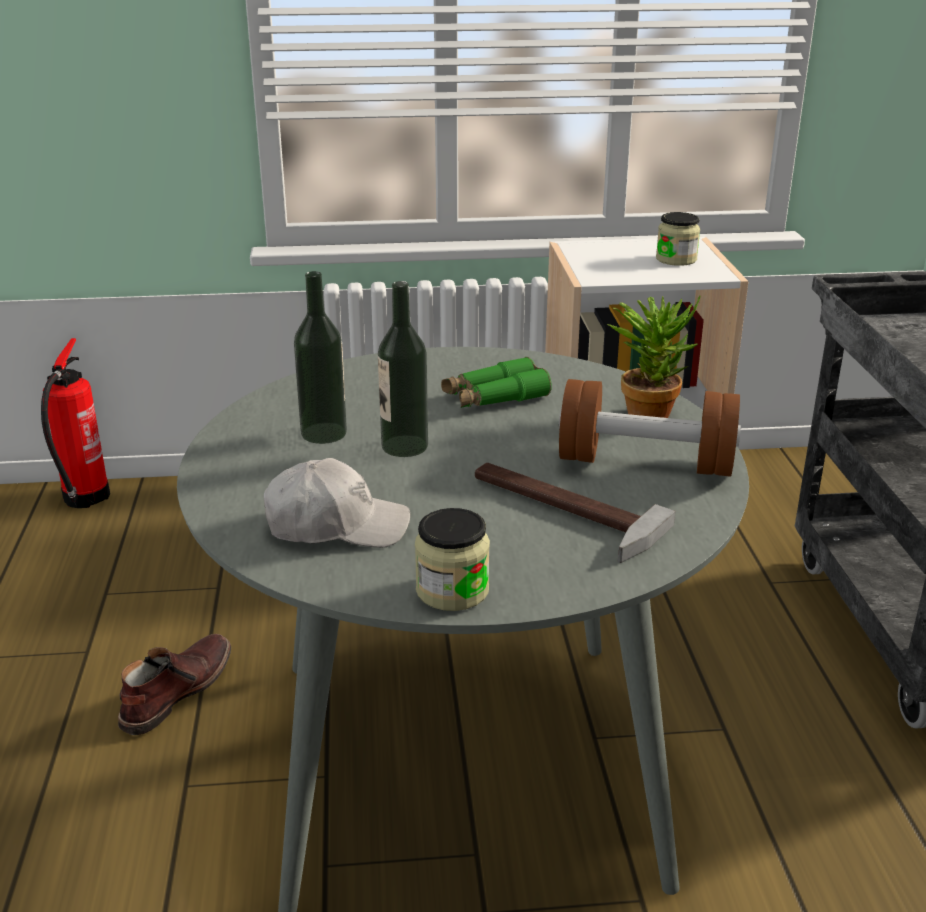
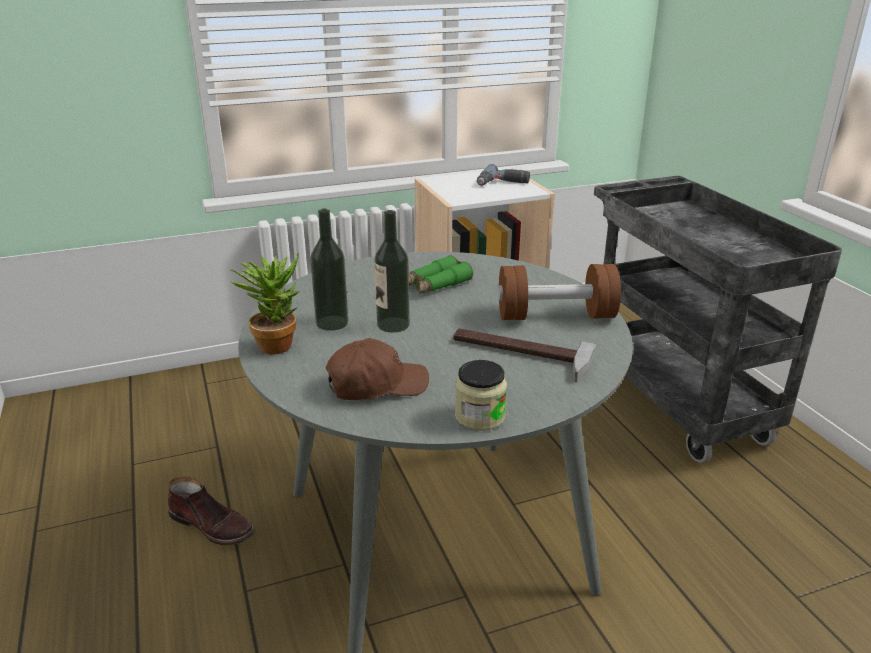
camera: 15 degrees left, 0 degrees up
fire extinguisher [41,338,110,508] -> none
brown boot [118,634,231,735] -> brown boot turned 105 degrees clockwise [168,476,255,545]
white cap [264,458,410,548] -> brown cap [326,338,429,400]
potted plant [607,295,701,418] -> potted plant moved to [229,252,300,355]
jar [656,212,700,266] -> power drill [477,164,530,186]

